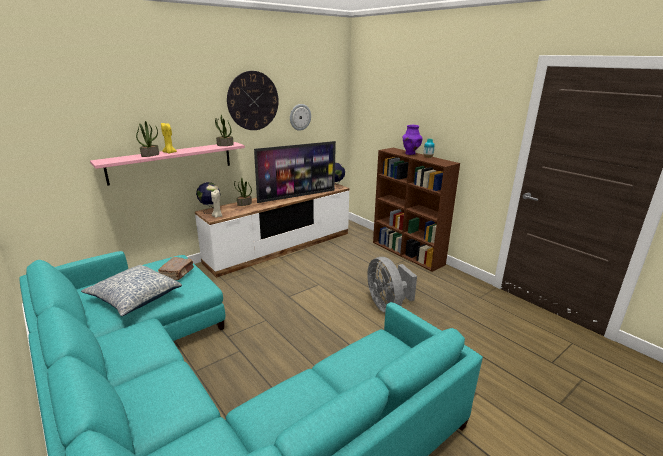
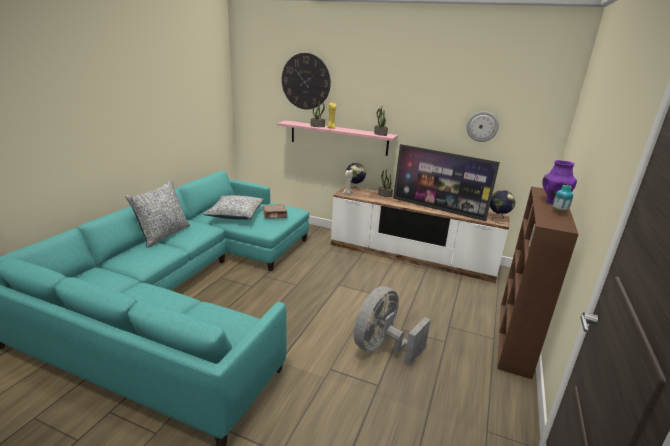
camera: 60 degrees right, 0 degrees up
wall clock [227,71,279,130] -> wall clock moved to [282,53,331,109]
none -> pillow [125,179,190,248]

